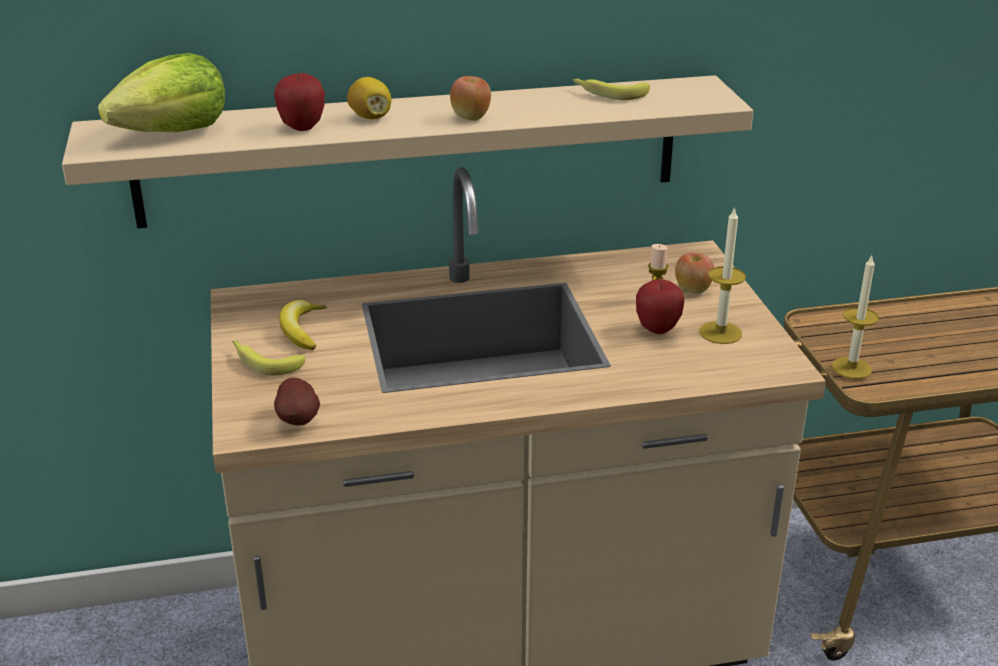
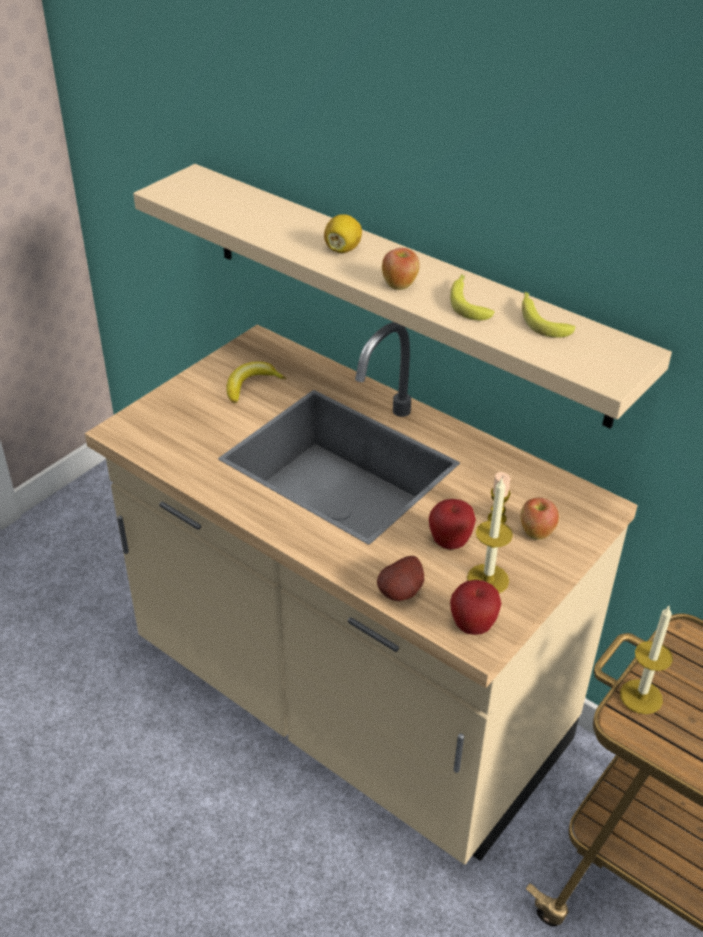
camera: 50 degrees right, 10 degrees up
lettuce [98,53,225,132] -> none
banana [232,341,305,375] -> banana moved to [450,274,495,320]
apple [274,73,325,131] -> apple moved to [450,580,502,635]
potato [274,377,320,425] -> potato moved to [377,556,424,601]

